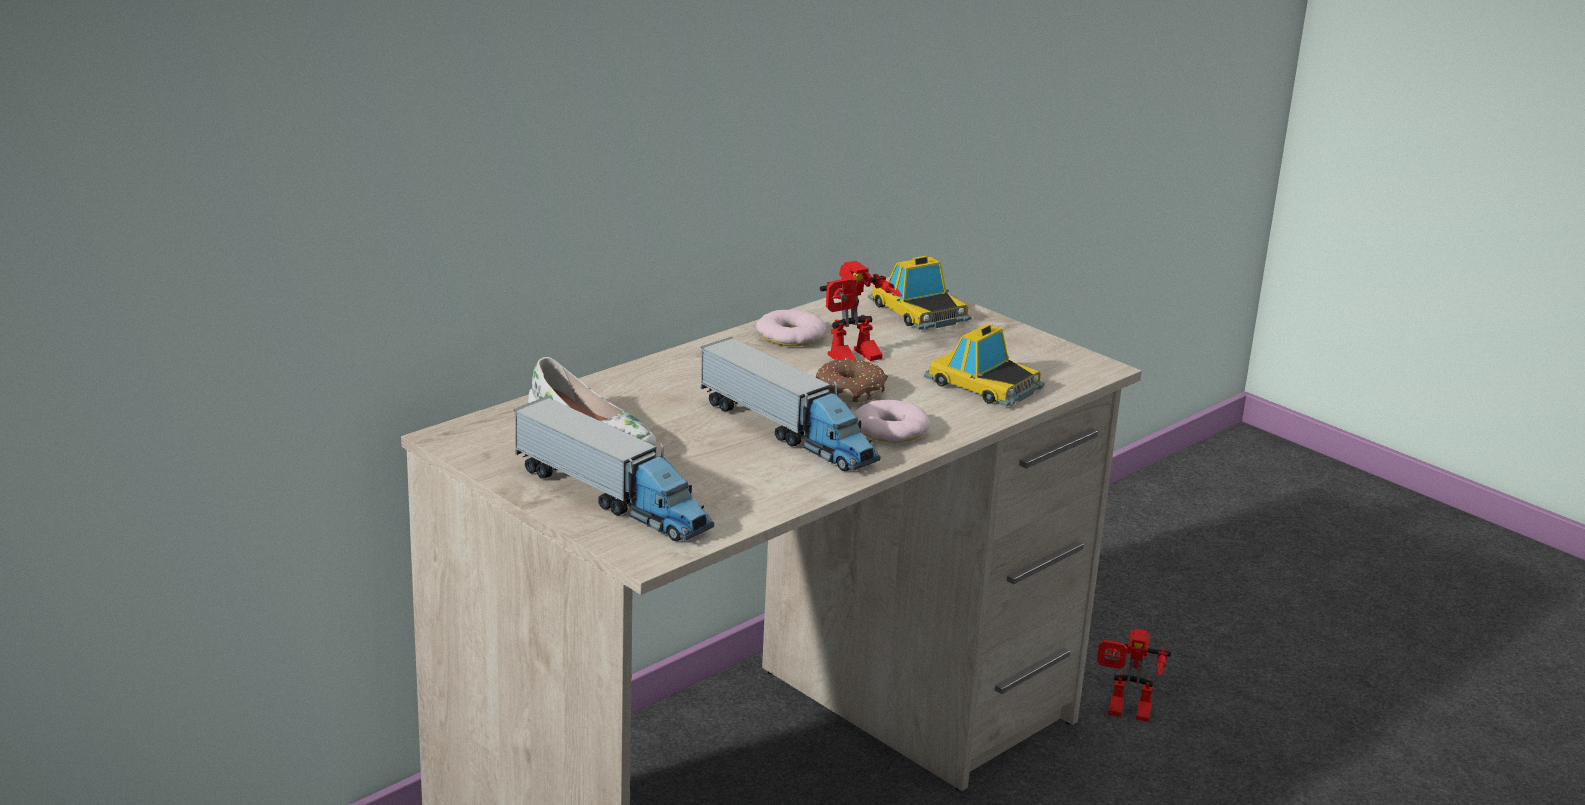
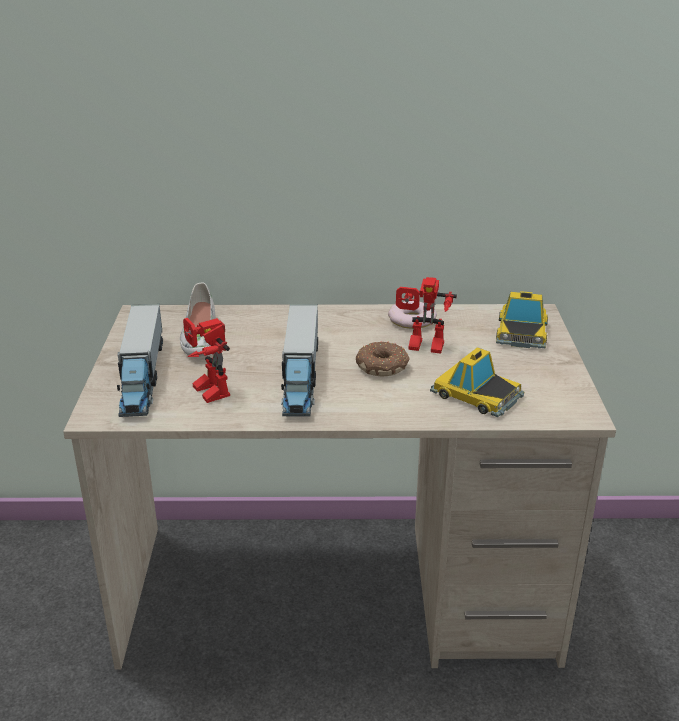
camera: 45 degrees right, 5 degrees up
donut [854,400,930,443] -> none
toy car [924,324,1045,407] -> toy car turned 45 degrees counterclockwise [430,347,524,417]
toy robot [1097,628,1171,722] -> toy robot moved to [183,318,230,403]

